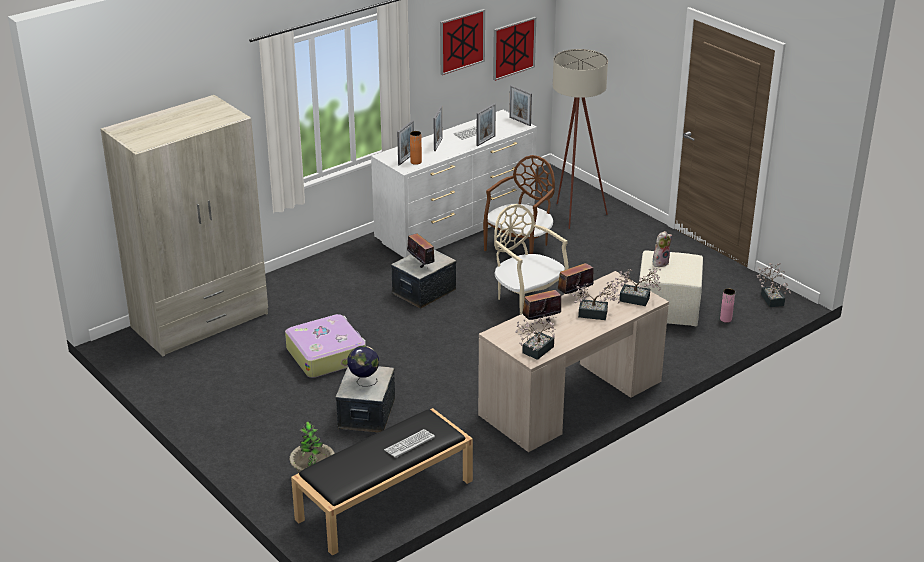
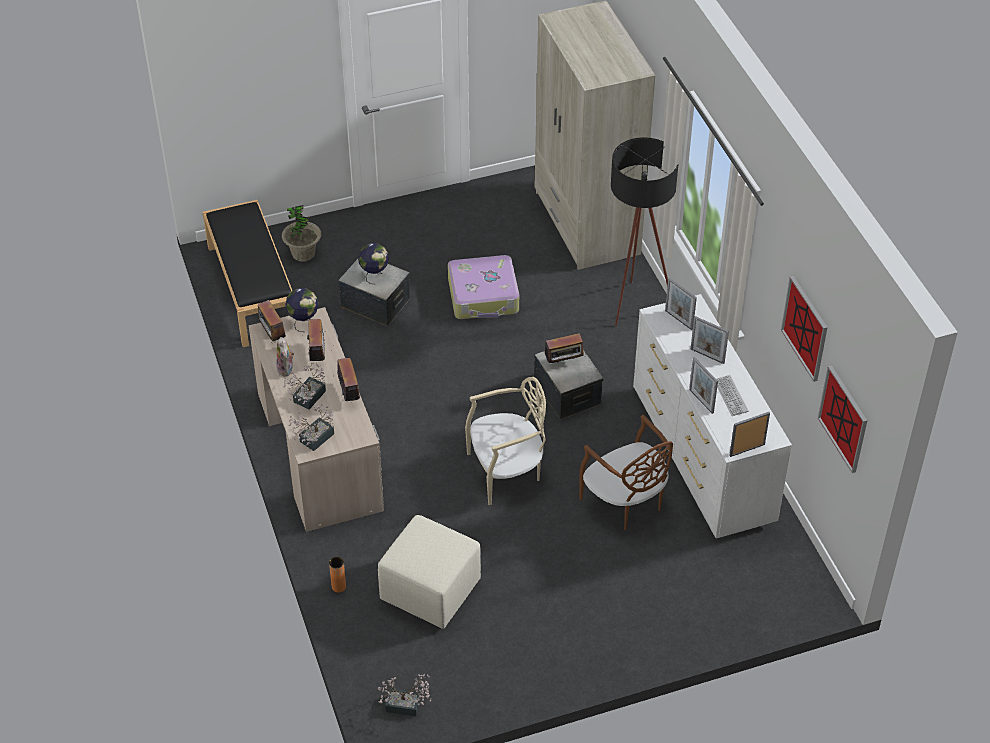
camera: 110 degrees right, 15 degrees up
keyboard [384,429,435,458] -> none
orange vase [410,131,422,165] -> orange vase moved to [329,557,346,593]
potted plant [515,315,555,360] -> radio [258,300,286,343]
beige floor lamp [553,49,608,229] -> none
plush toy [653,231,672,267] -> plush toy moved to [276,337,294,376]
pink vase [720,288,735,323] -> none
none -> globe [285,288,318,332]
none -> black floor lamp [611,137,679,326]

